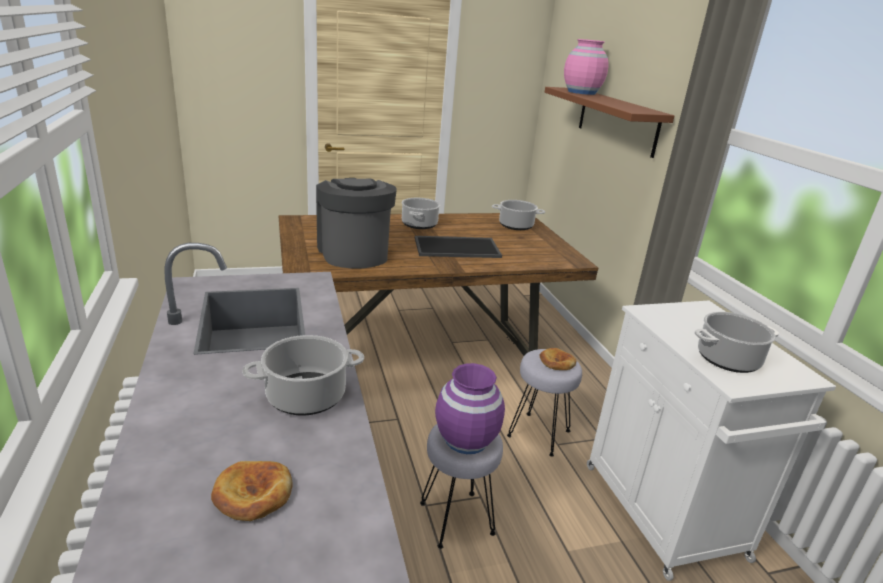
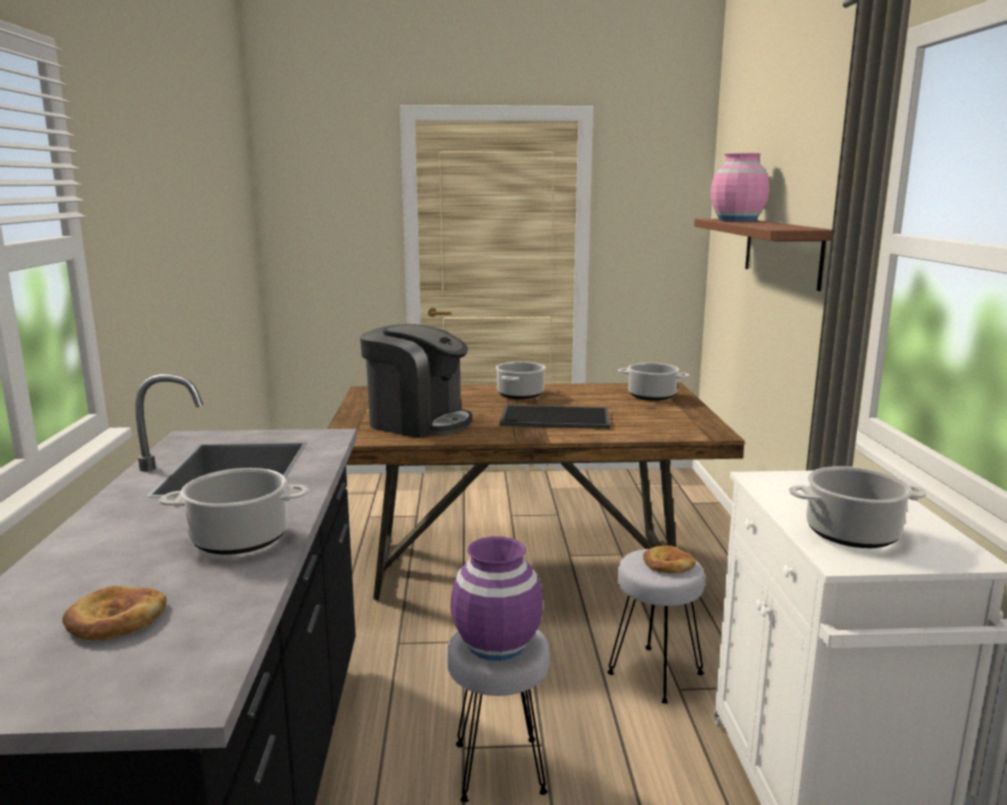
camera: 15 degrees right, 10 degrees down
coffee machine [316,178,397,268] -> coffee machine turned 120 degrees clockwise [360,324,472,438]

